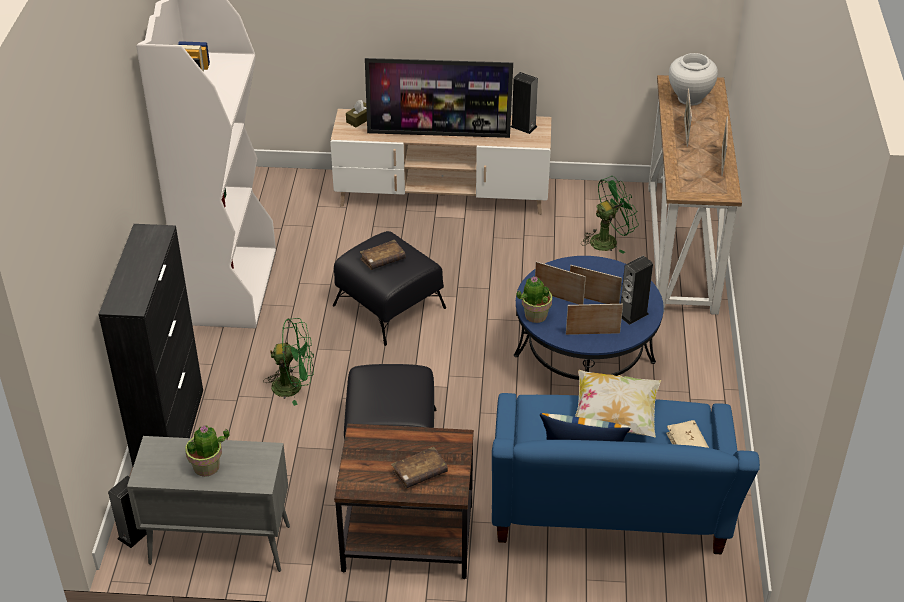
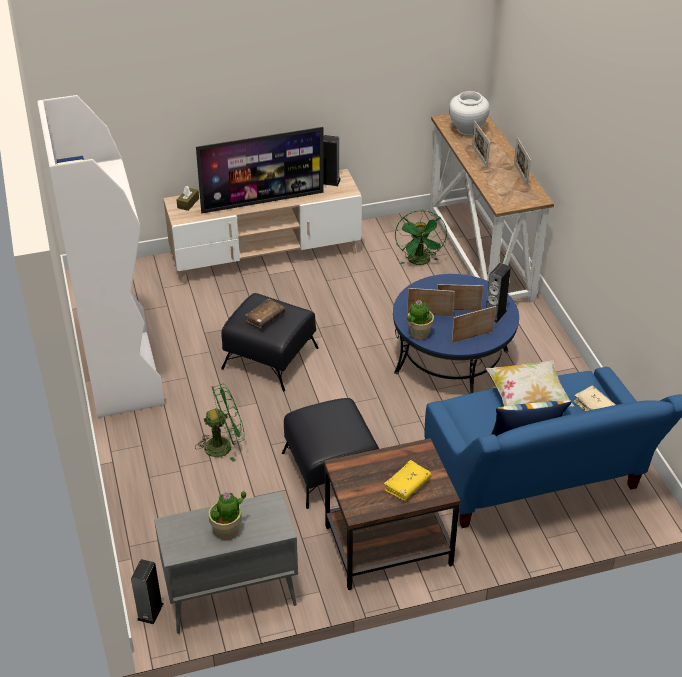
camera: 20 degrees left, 0 degrees up
black cabinet [98,224,203,466] -> none
brown book [391,447,448,489] -> yellow book [384,460,432,501]
green fan [581,176,639,254] -> green fan turned 135 degrees clockwise [395,210,447,265]

